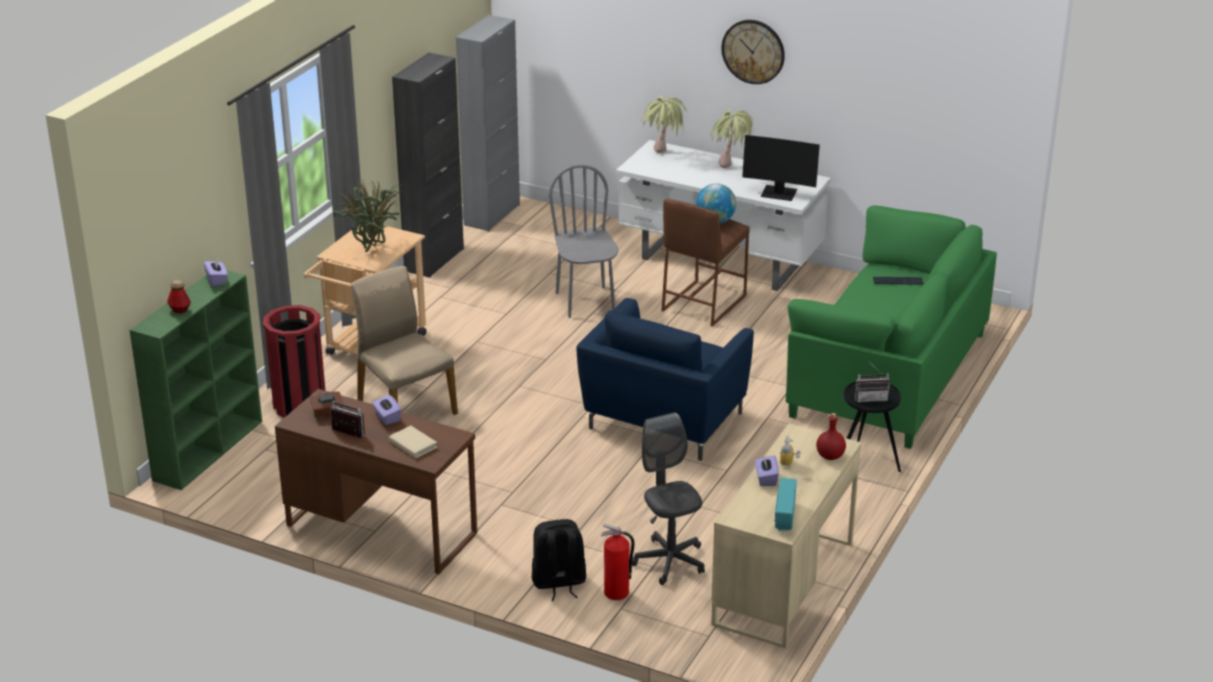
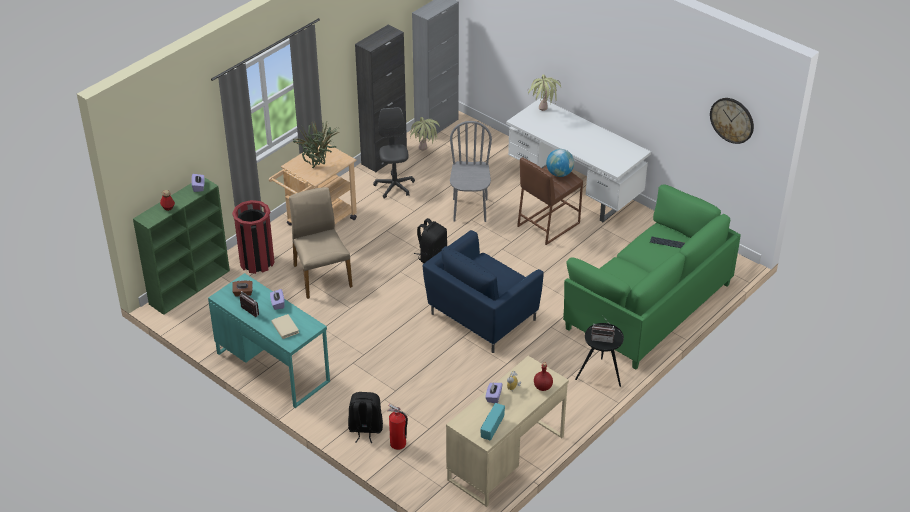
camera: 15 degrees right, 10 degrees up
brown desk [275,389,477,574] -> turquoise desk [208,273,330,408]
grey office chair [632,412,705,585] -> grey office chair moved to [373,107,415,199]
potted plant [711,110,754,168] -> potted plant moved to [410,117,440,151]
wall clock [721,20,785,84] -> wall clock moved to [710,98,754,144]
monitor [742,135,820,201] -> none
none -> black backpack [414,218,447,263]

